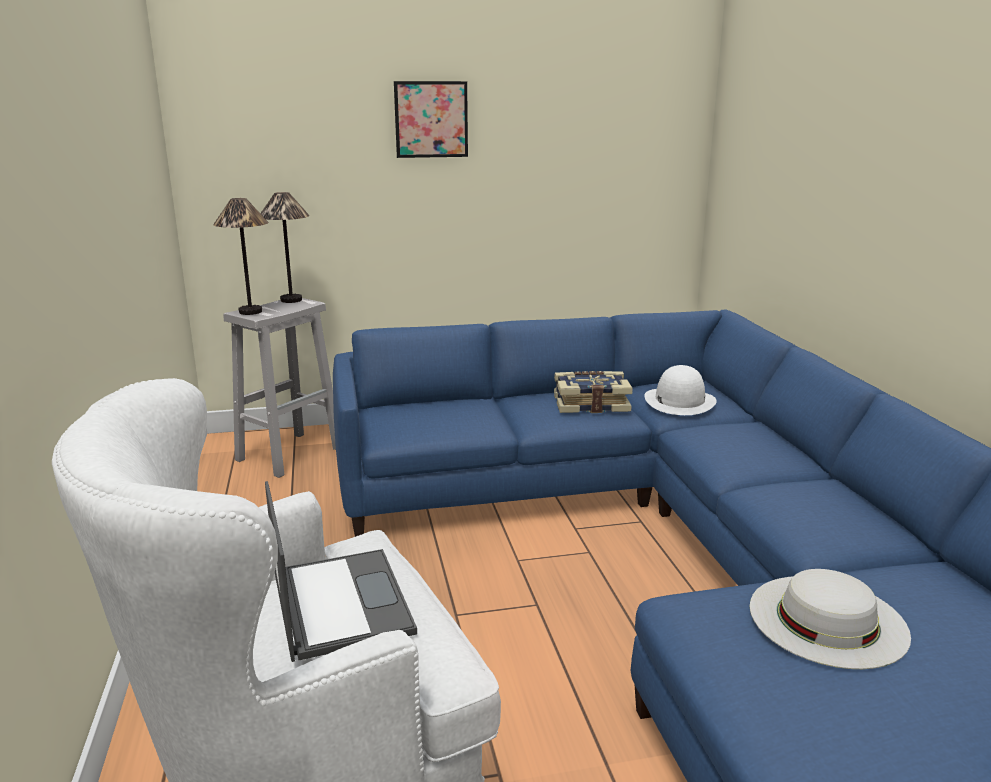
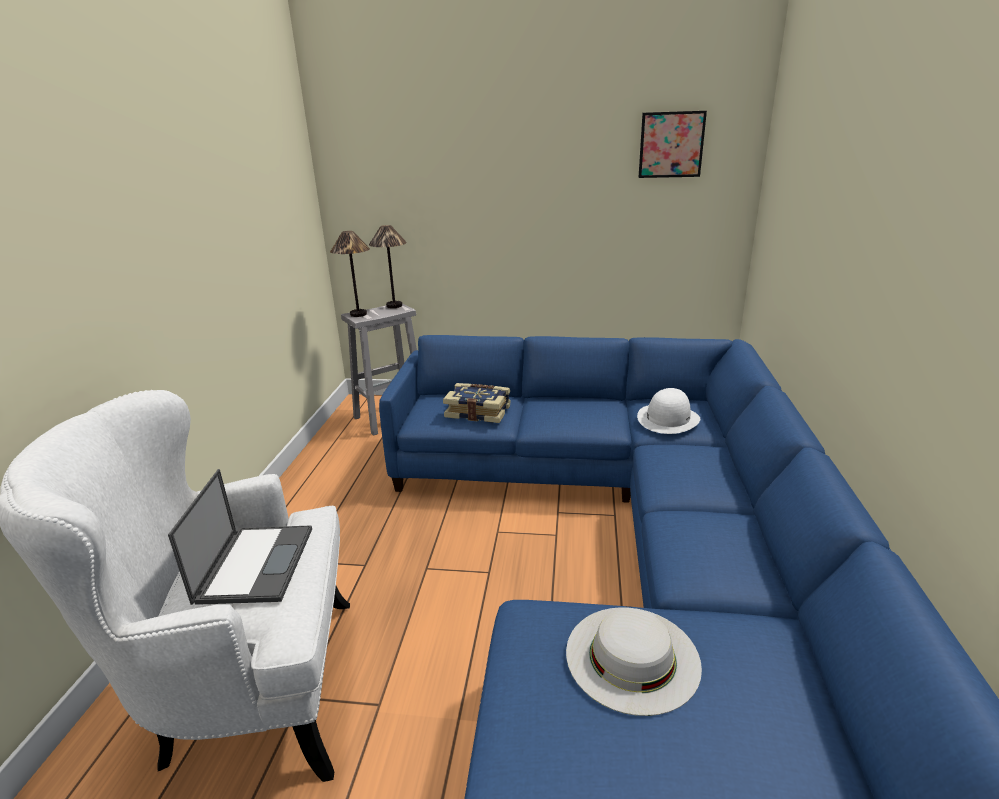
camera: 20 degrees right, 5 degrees up
picture [394,81,468,158] -> picture moved to [638,111,707,178]
book [554,371,633,413] -> book moved to [443,383,511,423]

